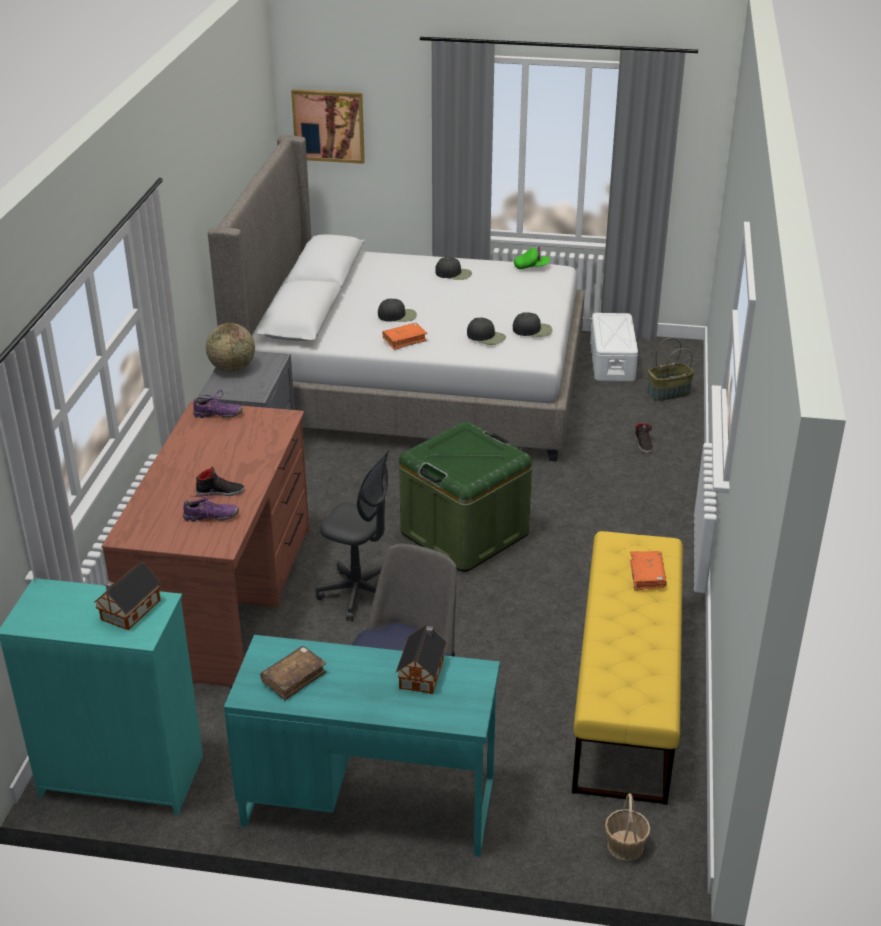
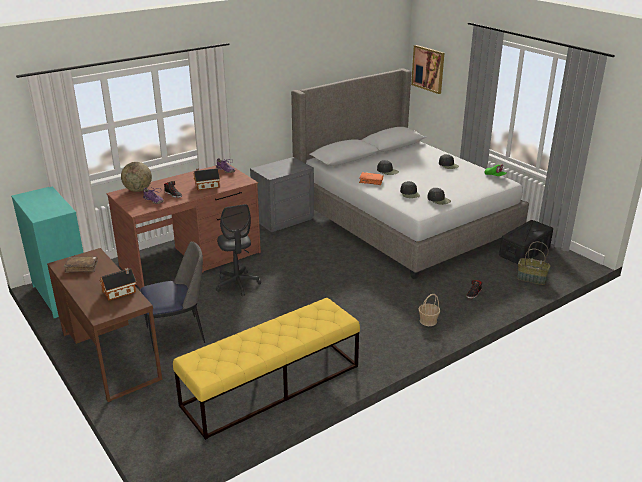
camera: 45 degrees right, 5 degrees down
toy house [94,562,161,630] -> toy house moved to [193,168,220,190]
globe [206,323,255,372] -> globe moved to [121,162,152,192]
turquoise desk [224,635,500,857] -> brown desk [47,248,162,402]
green storage box [399,422,532,572] -> none
white storage box [590,313,638,382] -> black storage box [499,220,553,264]
basket [605,793,651,861] -> basket moved to [418,294,440,326]
orange book [630,551,667,591] -> none

